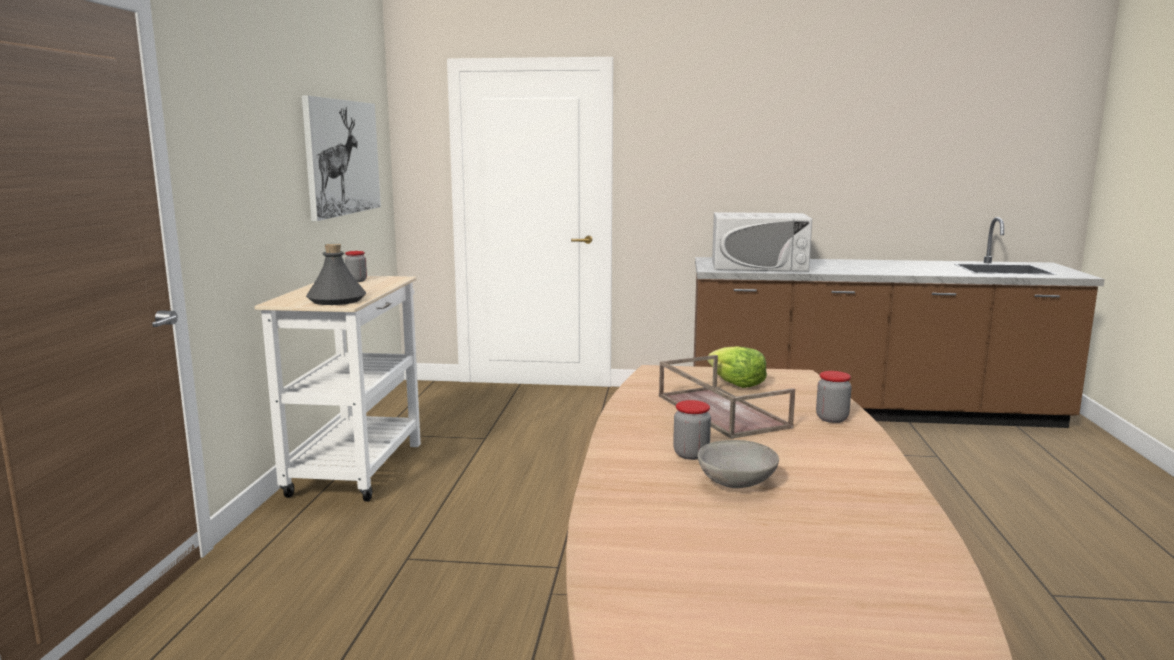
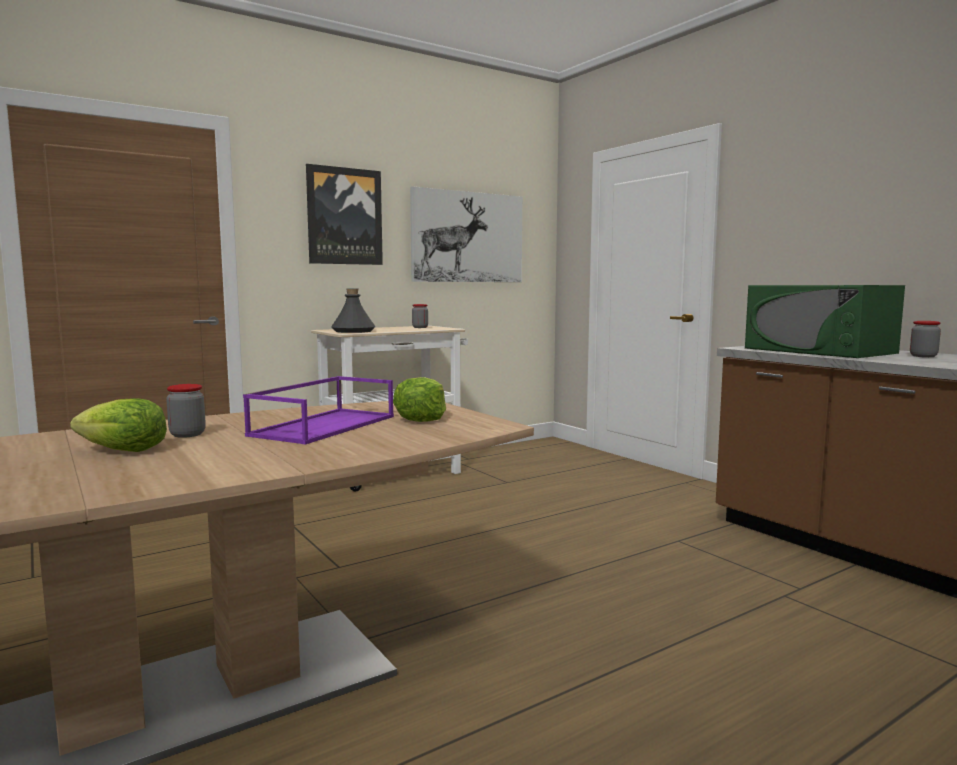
camera: 50 degrees right, 5 degrees down
brown tray [659,355,795,439] -> purple tray [243,376,394,445]
grey bowl [698,440,779,488] -> lettuce [70,398,167,452]
white microwave [712,212,812,272] -> green microwave [745,285,905,358]
jar [816,371,852,423] -> jar moved to [910,321,941,357]
none -> picture [306,164,383,265]

